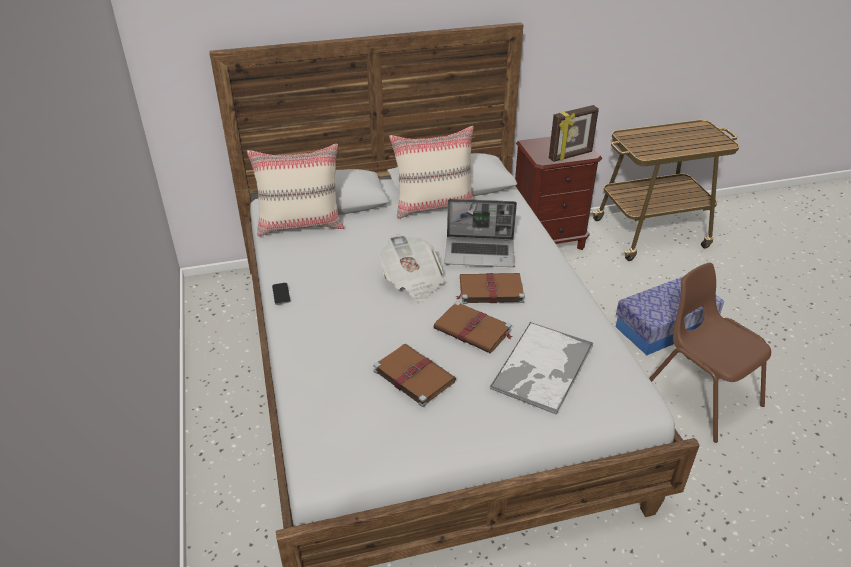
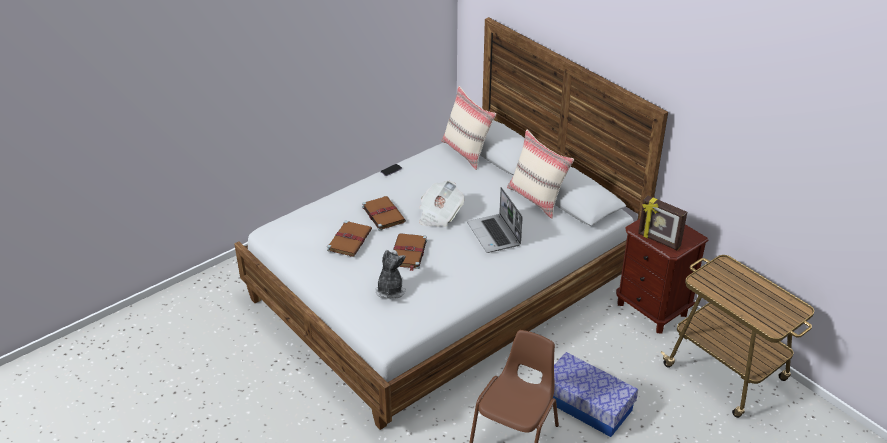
camera: 65 degrees right, 0 degrees up
brown book [456,273,525,304] -> brown book moved to [362,196,406,231]
tray [490,322,593,415] -> plush toy [375,250,406,299]

